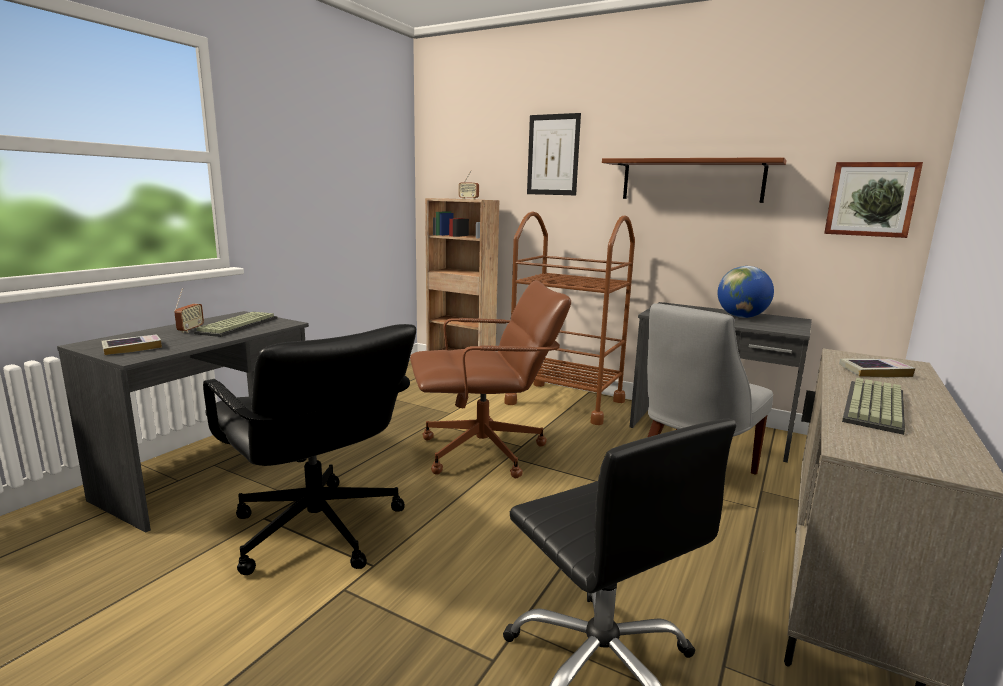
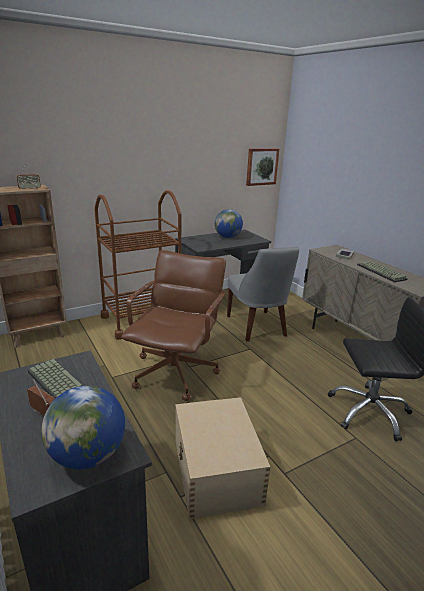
camera: 60 degrees left, 10 degrees up
book [101,334,162,355] -> globe [41,385,125,470]
black office chair [203,324,416,575] -> beige storage box [175,397,271,519]
picture [527,113,581,195] -> none
shelf [602,157,787,203] -> none

